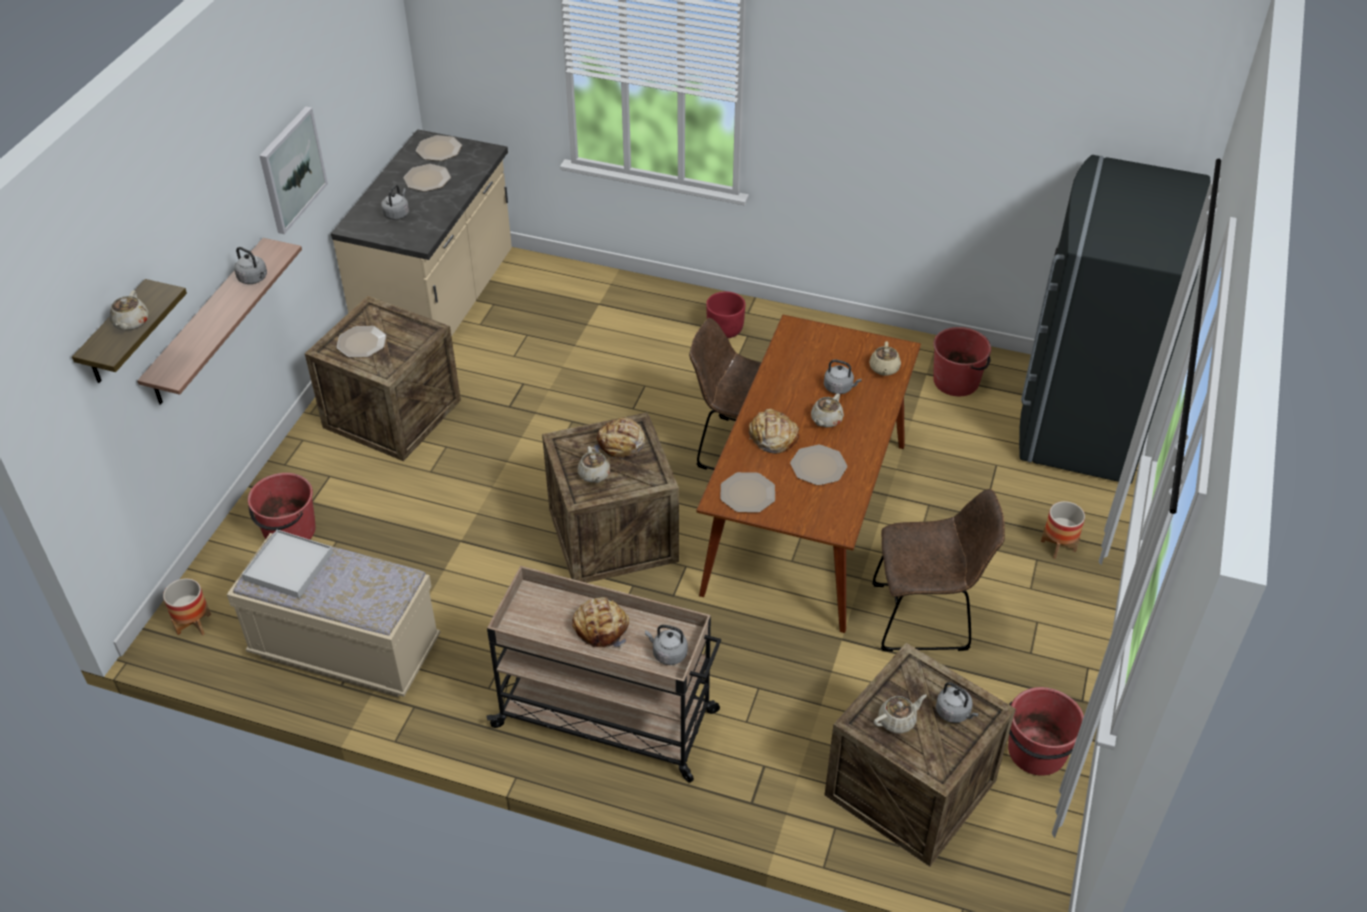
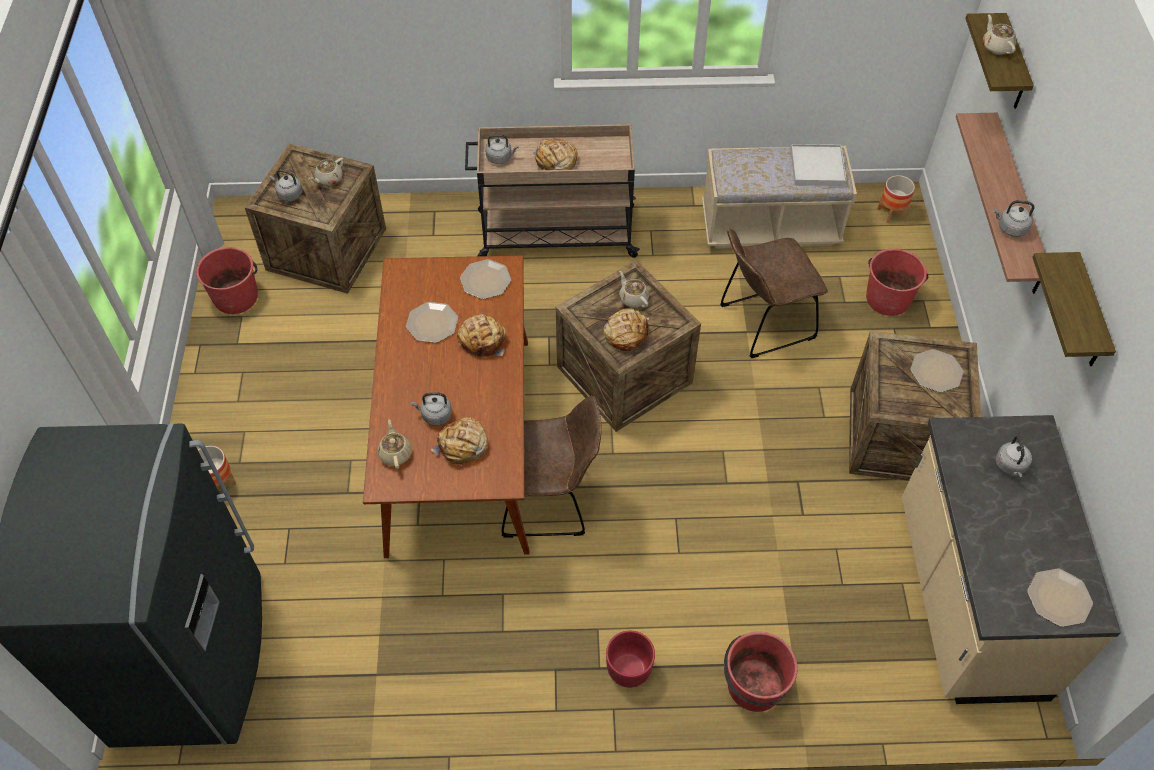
camera: 160 degrees right, 10 degrees up
picture [259,107,328,234] -> shelf [1032,252,1116,366]
plate [404,164,451,191] -> none
beige teapot [811,393,844,427] -> none
brown chair [872,489,1005,652] -> brown chair moved to [720,228,828,358]
red bucket [933,327,991,396] -> red bucket moved to [724,631,798,712]
none -> bread [431,417,488,466]

